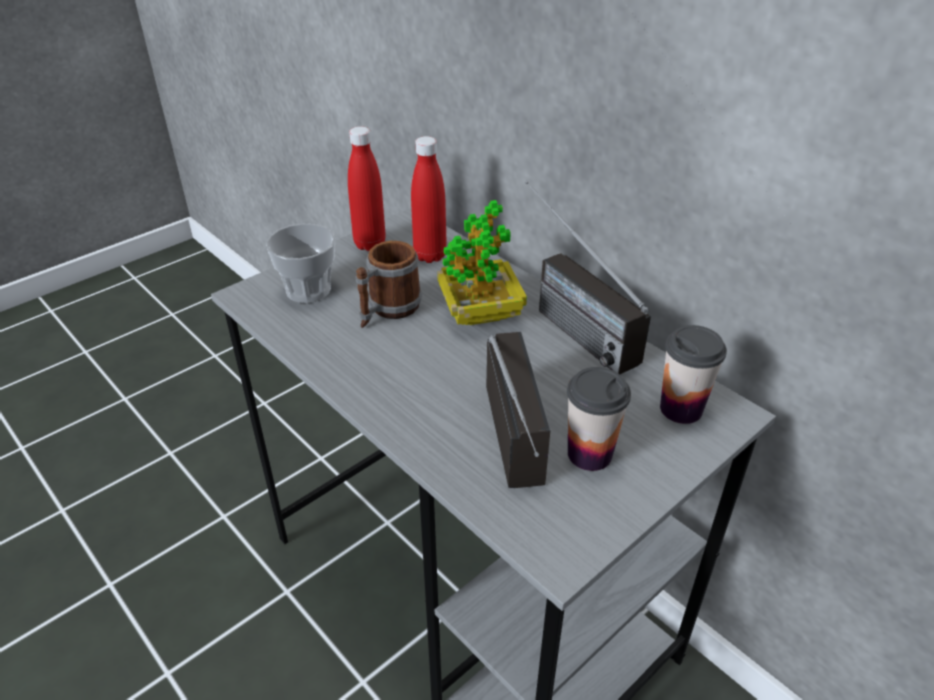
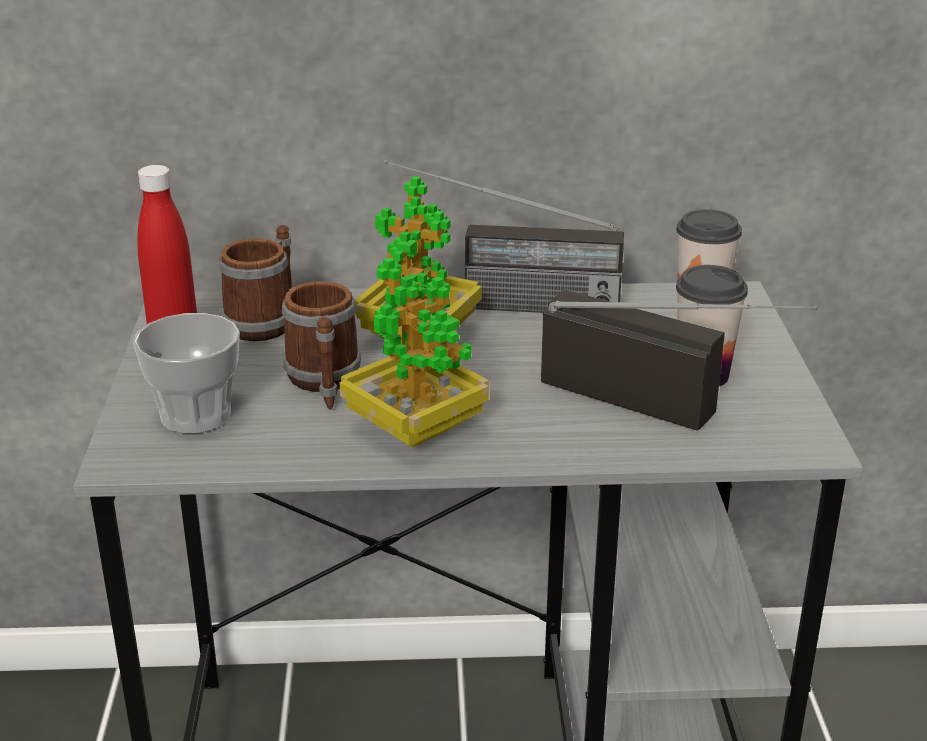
camera: 50 degrees left, 10 degrees down
red bottle [411,136,447,263] -> mug [219,225,294,341]
none -> potted plant [339,257,489,448]

